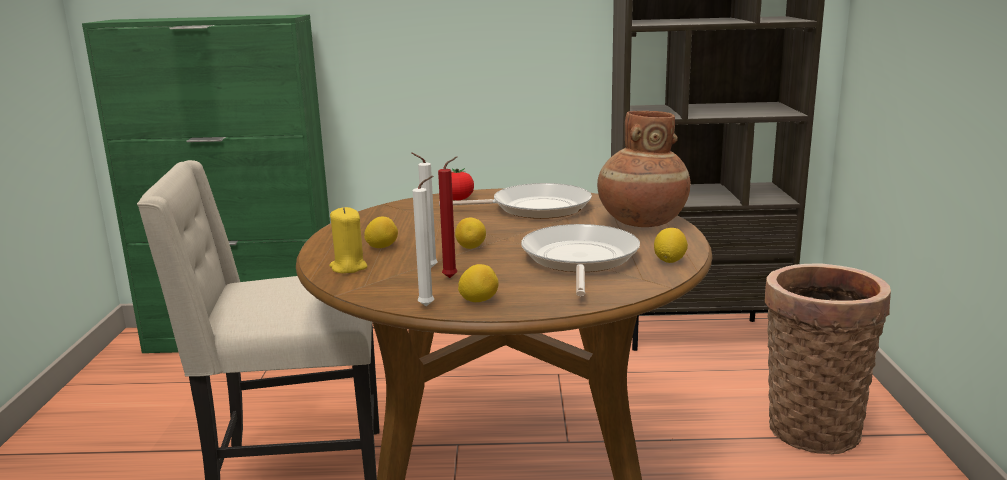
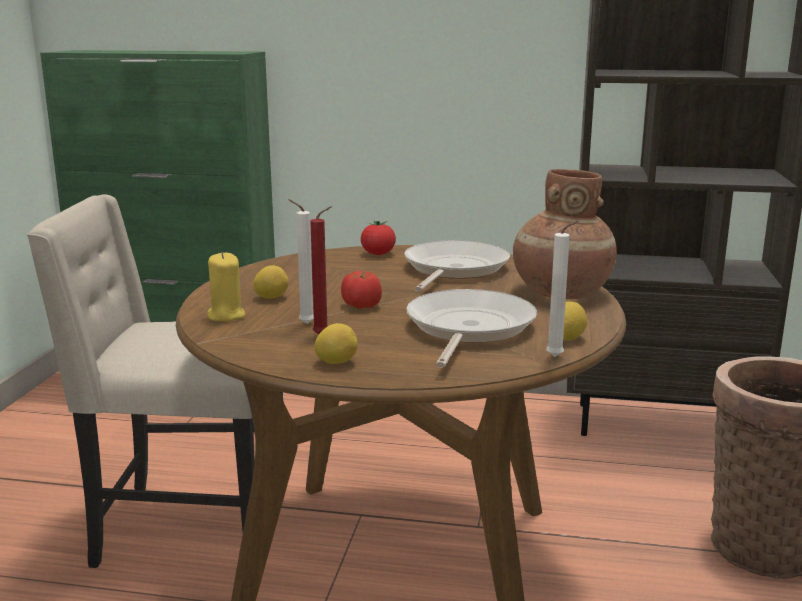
camera: 10 degrees right, 0 degrees up
white candle [413,176,434,306] -> white candle moved to [546,221,579,357]
frying pan [439,183,592,219] -> frying pan turned 75 degrees counterclockwise [404,240,510,291]
lemon [455,218,486,249] -> tomato [341,271,382,309]

